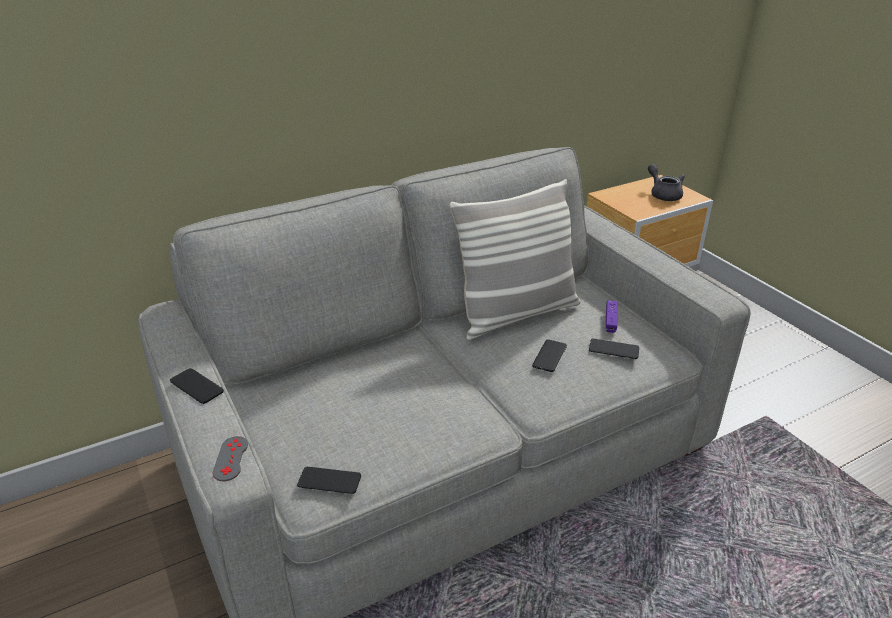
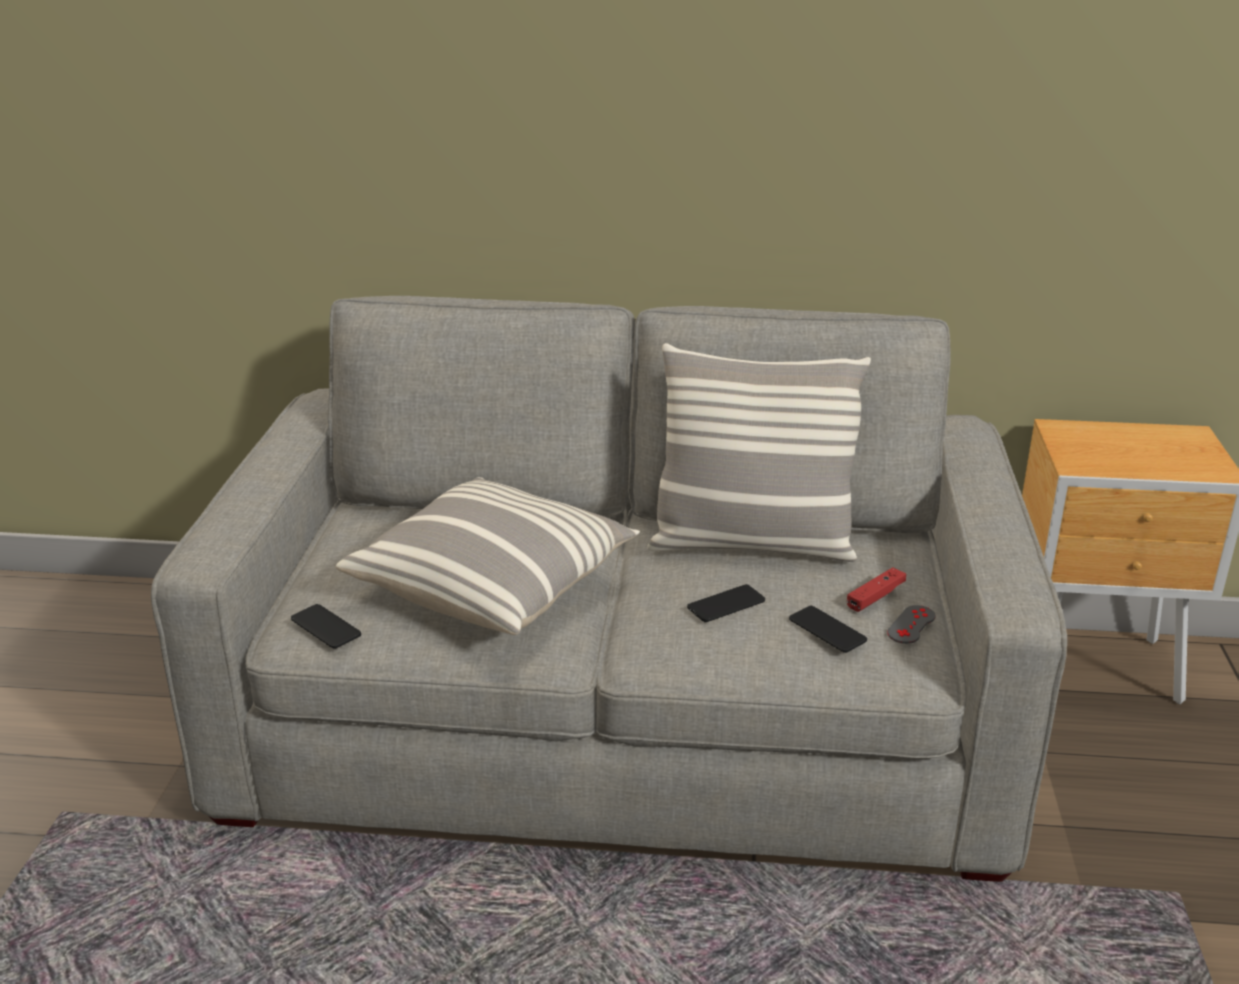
camera: 35 degrees right, 5 degrees down
phone [170,368,224,404] -> none
grey game controller [213,436,248,481] -> grey game controller moved to [887,605,935,644]
purple game controller [606,300,618,333] -> red game controller [847,567,906,612]
grey teapot [648,164,685,201] -> none
none -> pillow [336,477,640,635]

